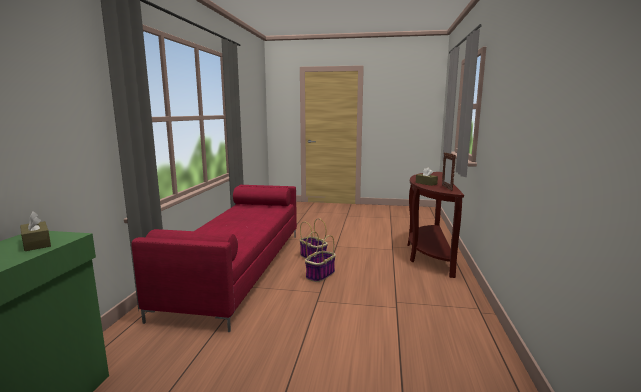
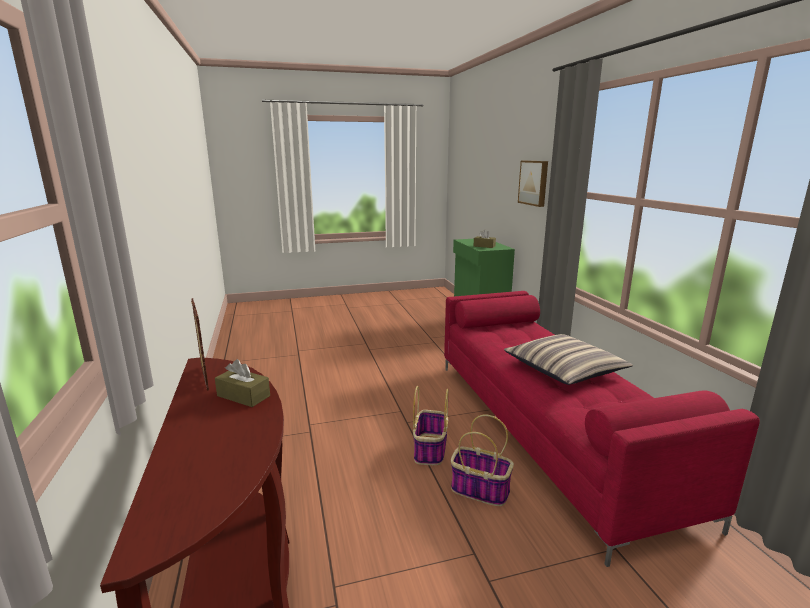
camera: 155 degrees right, 5 degrees up
none -> pillow [504,334,633,385]
none -> picture [518,161,548,207]

